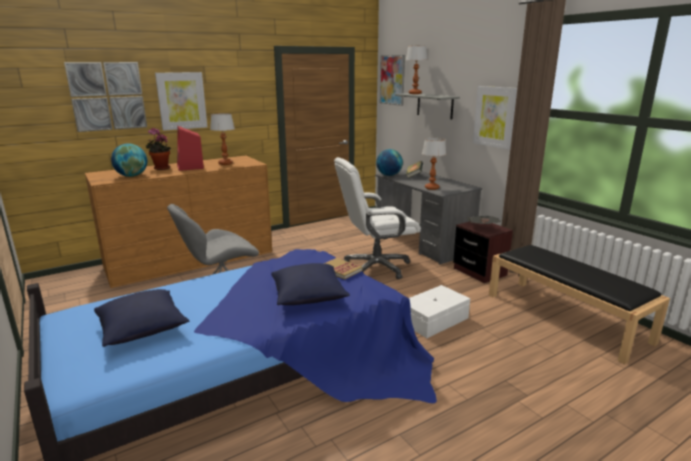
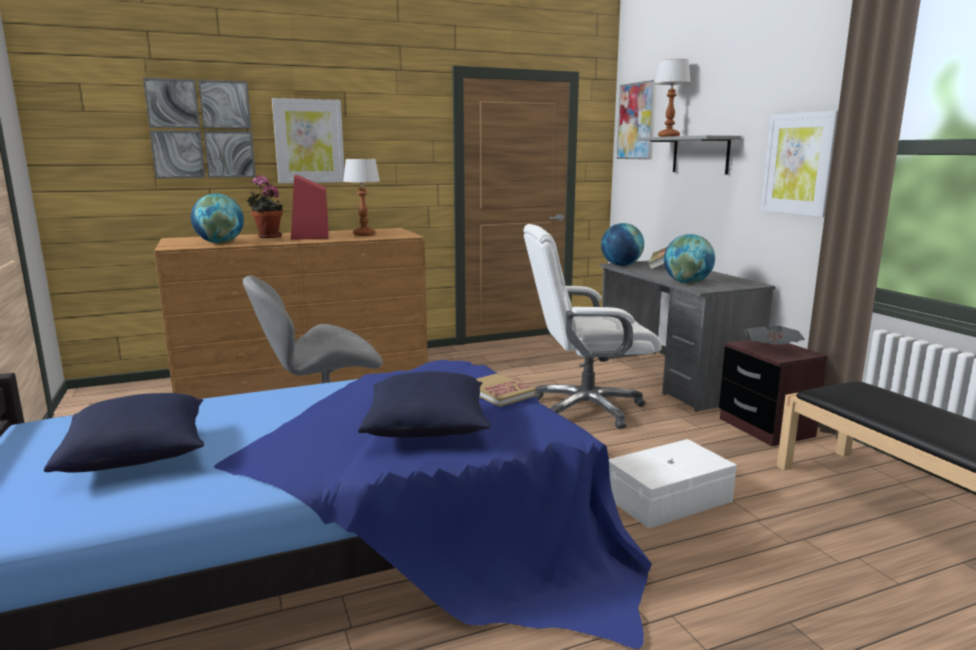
camera: 10 degrees right, 5 degrees down
table lamp [422,138,446,190] -> globe [664,234,715,284]

